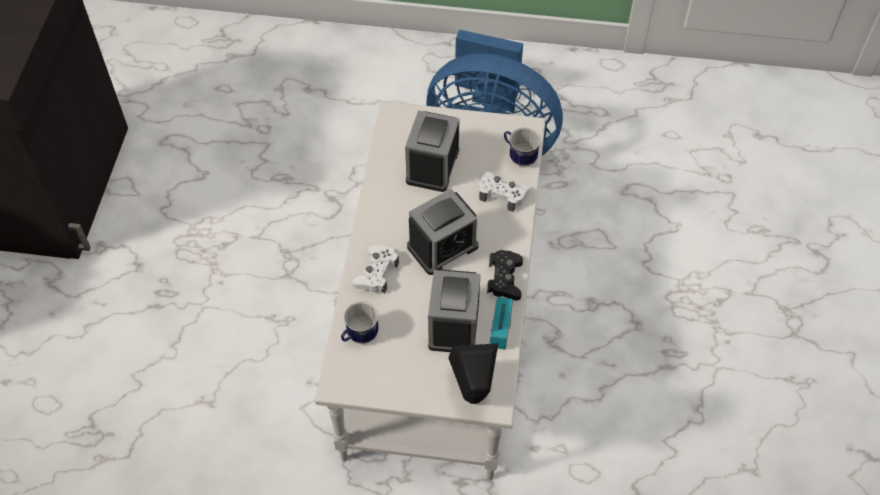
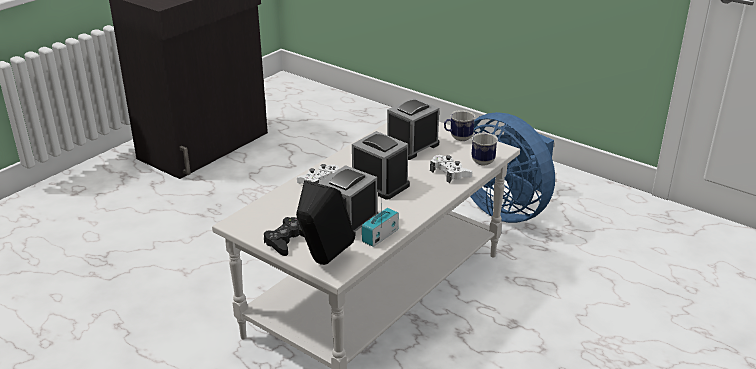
camera: 30 degrees right, 25 degrees down
mug [341,301,379,344] -> mug moved to [444,110,475,141]
alarm clock [407,189,479,275] -> alarm clock turned 135 degrees counterclockwise [352,131,410,200]
black game controller [487,250,523,301] -> black game controller moved to [264,217,304,256]

